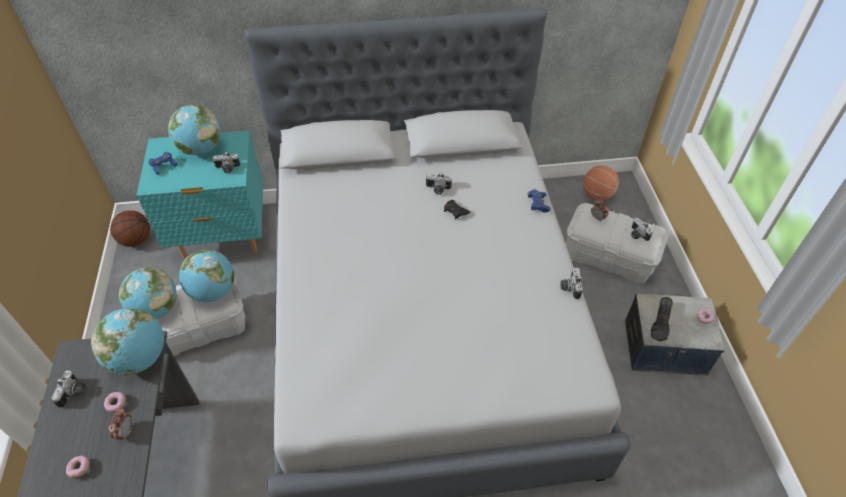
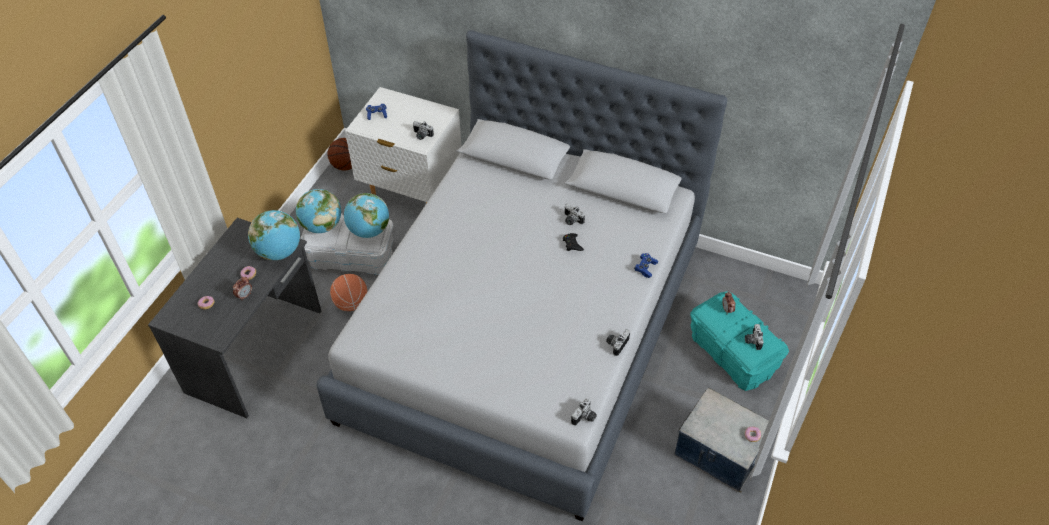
camera: 30 degrees right, 0 degrees up
camera [51,371,86,408] -> camera moved to [571,397,597,426]
turquoise nightstand [136,131,263,259] -> white nightstand [345,87,461,203]
globe [168,104,221,155] -> none
white storage box [566,203,668,284] -> turquoise storage box [690,291,789,391]
basketball [583,165,619,201] -> basketball moved to [330,274,368,311]
flashlight [651,297,673,341] -> none

